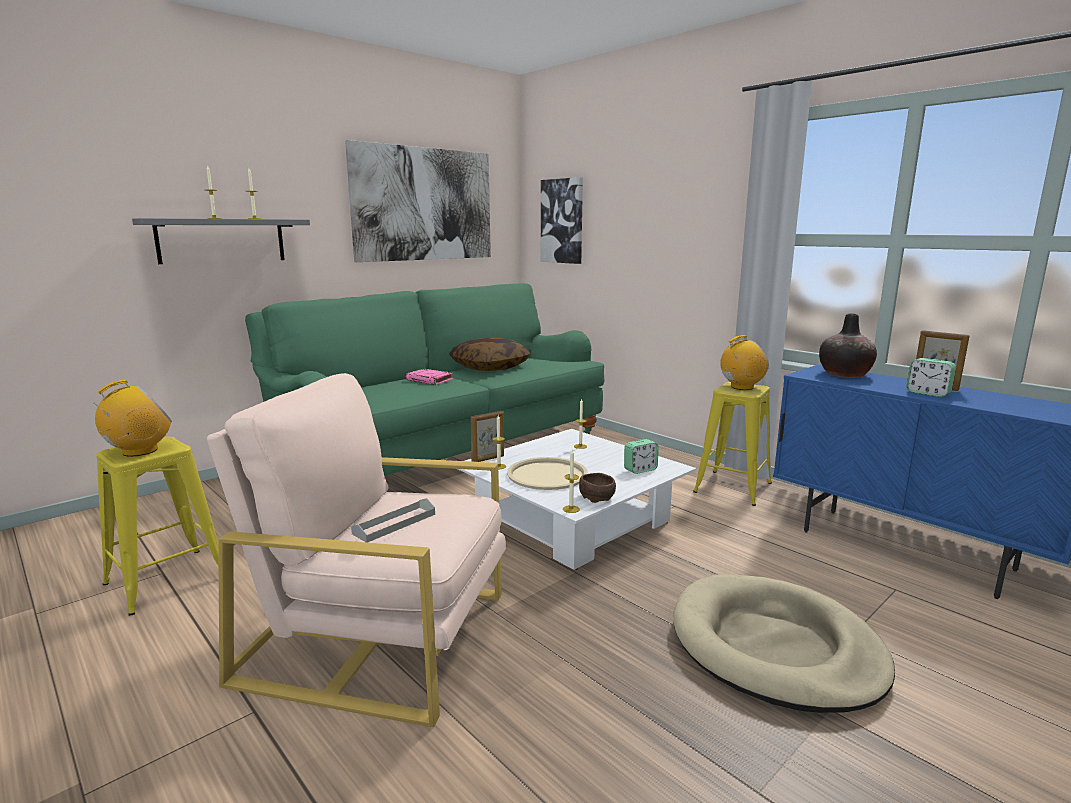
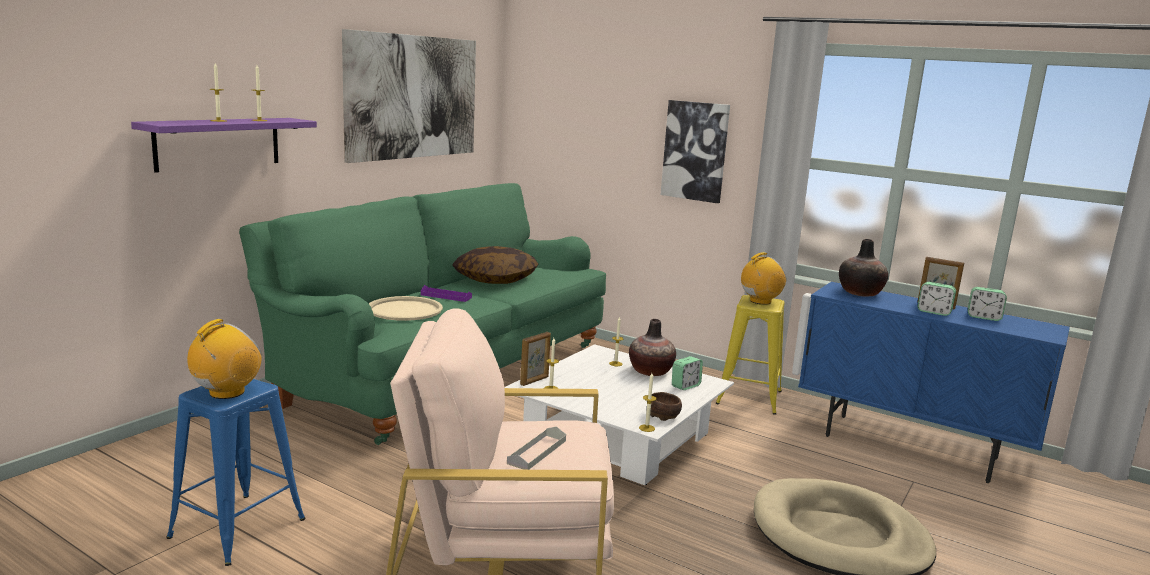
camera: 15 degrees left, 0 degrees up
yellow stool [96,436,219,616] -> blue stool [166,379,305,566]
grey shelf [132,218,310,264] -> purple shelf [131,118,317,173]
pink book [406,369,453,385] -> purple tray [421,285,472,302]
beige tray [507,457,588,490] -> beige tray moved to [369,296,443,321]
picture [541,177,583,264] -> picture moved to [660,100,730,203]
none -> vase [629,319,676,376]
none -> alarm clock [968,287,1007,321]

